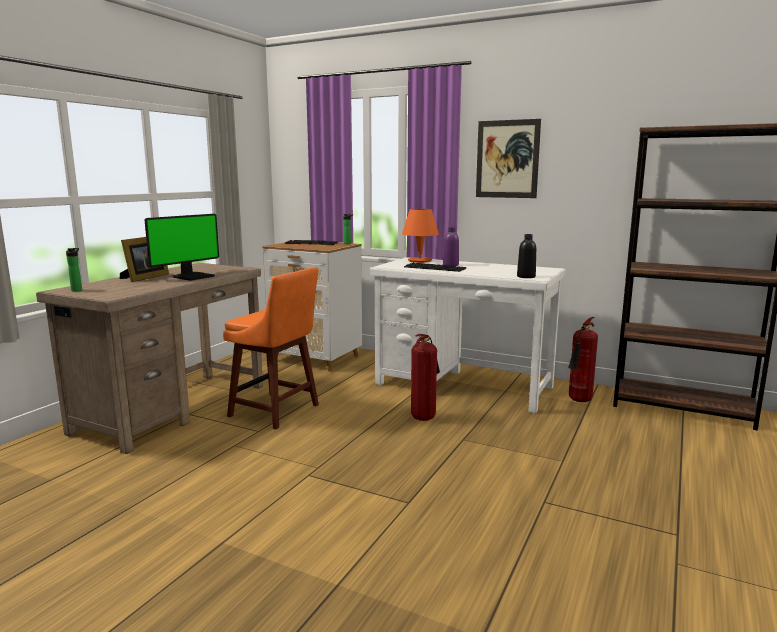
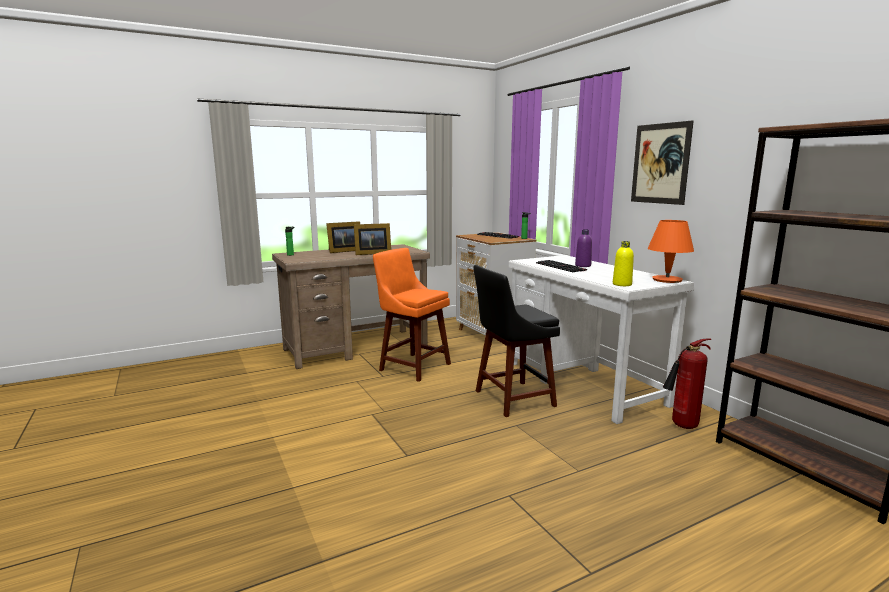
camera: 35 degrees right, 0 degrees up
monitor [145,214,219,281] -> picture frame [354,223,391,255]
orange chair [223,267,319,430] -> orange chair turned 150 degrees clockwise [373,248,451,382]
orange table lamp [402,209,439,263] -> orange table lamp moved to [648,220,694,283]
fire extinguisher [411,334,440,421] -> black chair [473,265,560,417]
black bottle [517,234,536,278] -> yellow bottle [613,241,634,286]

